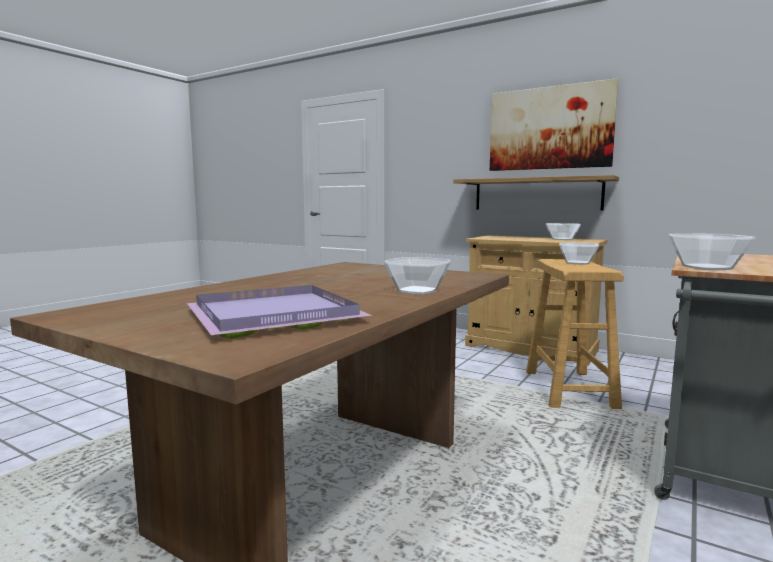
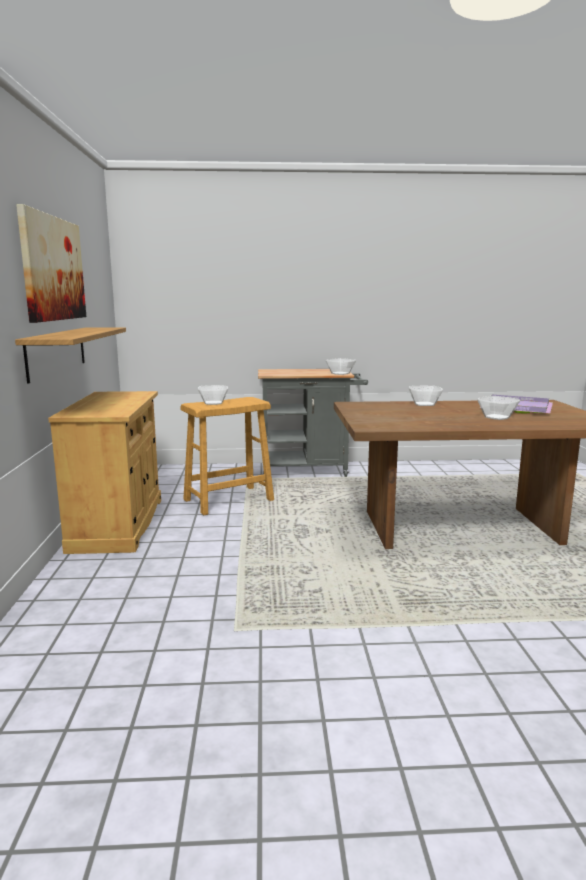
camera: 125 degrees left, 5 degrees up
bowl [546,223,581,240] -> bowl moved to [477,396,520,420]

